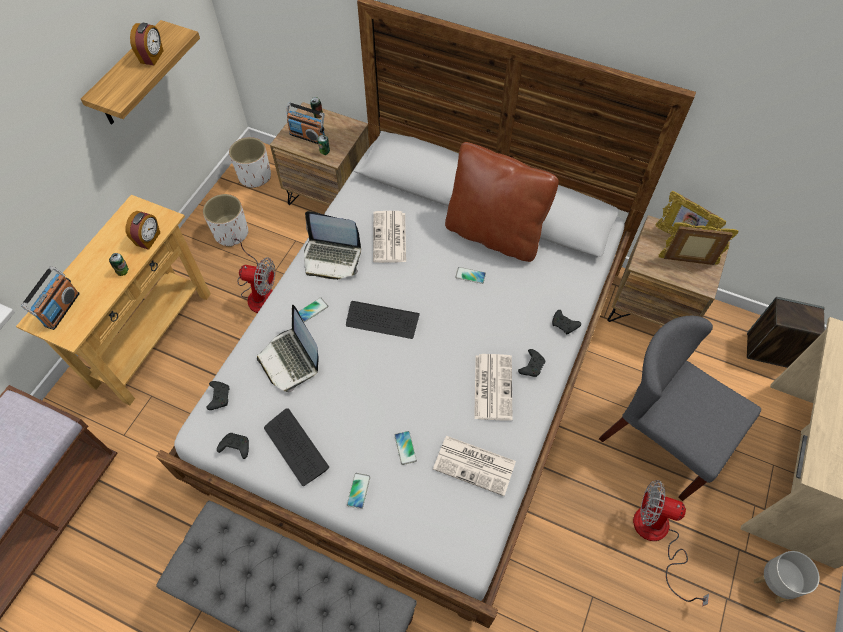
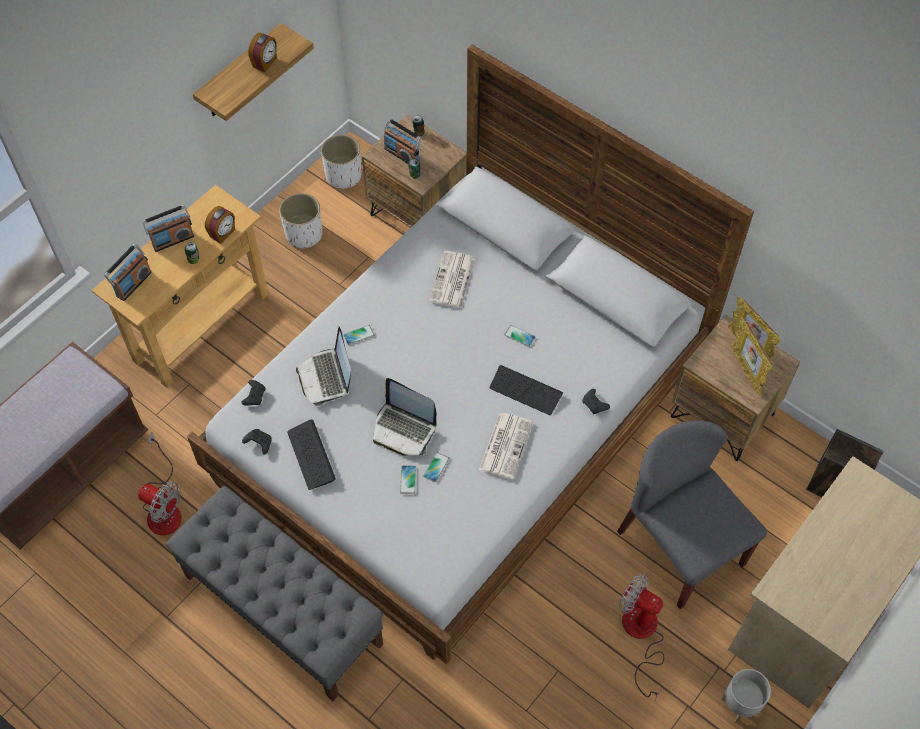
camera: 15 degrees right, 0 degrees up
fan [231,233,276,313] -> fan moved to [138,432,182,535]
laptop [304,211,361,280] -> laptop moved to [373,378,436,456]
keyboard [346,301,420,339] -> keyboard moved to [490,365,563,415]
phone [347,473,370,509] -> phone moved to [423,452,449,482]
newspaper [433,436,516,496] -> none
brown pillow [445,142,559,262] -> none
black game controller [518,349,545,377] -> none
picture frame [659,222,738,265] -> picture frame turned 135 degrees counterclockwise [731,317,772,396]
none -> radio [142,205,194,252]

